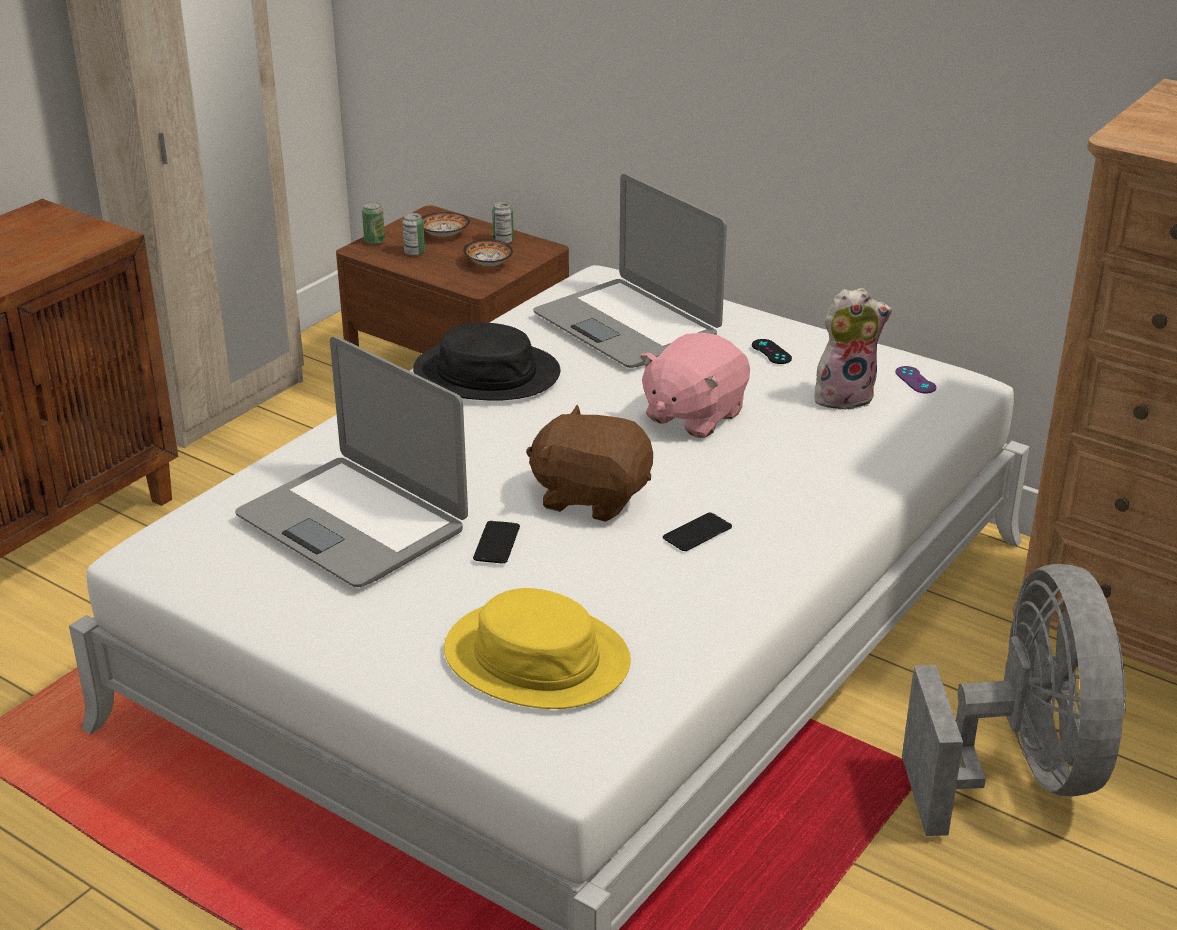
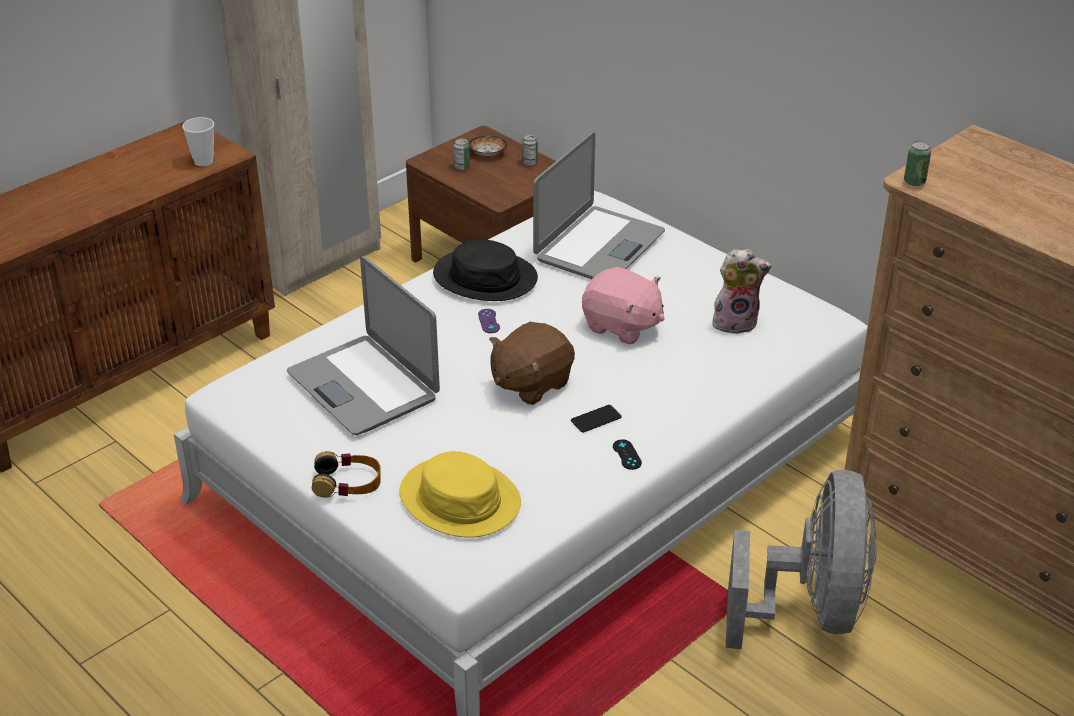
camera: 10 degrees right, 5 degrees up
can [362,202,385,245] -> can moved to [904,141,931,186]
bowl [463,239,513,266] -> none
phone [473,521,520,563] -> none
brown plush toy [526,405,653,522] -> brown plush toy turned 75 degrees counterclockwise [489,322,575,405]
laptop [533,173,727,368] -> laptop turned 120 degrees counterclockwise [533,132,665,279]
pink plush toy [640,333,750,438] -> pink plush toy turned 105 degrees counterclockwise [582,267,665,345]
black game controller [752,339,792,364] -> black game controller moved to [613,439,642,470]
purple game controller [895,366,936,393] -> purple game controller moved to [478,309,500,333]
none -> cup [182,117,214,166]
none -> headphones [312,451,381,498]

